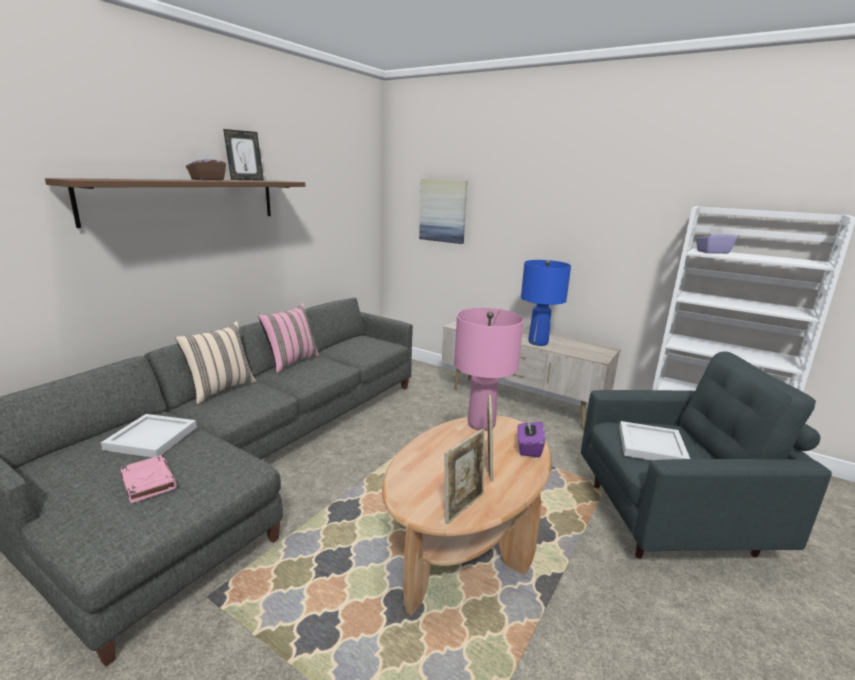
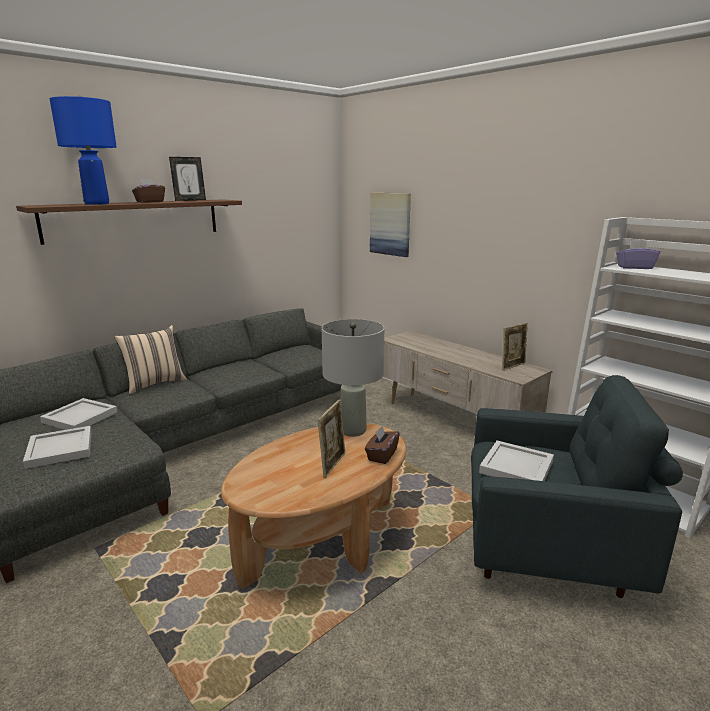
camera: 15 degrees right, 0 degrees up
pink book [120,455,177,504] -> white tray [23,426,92,469]
pink pillow [258,303,320,373] -> none
picture frame [444,429,485,525] -> picture frame moved to [502,323,528,370]
pink table lamp [454,308,524,431] -> grey table lamp [322,319,384,437]
purple tissue box [517,417,545,457] -> brown tissue box [365,425,400,464]
blue table lamp [521,260,571,346] -> blue table lamp moved to [50,96,117,205]

